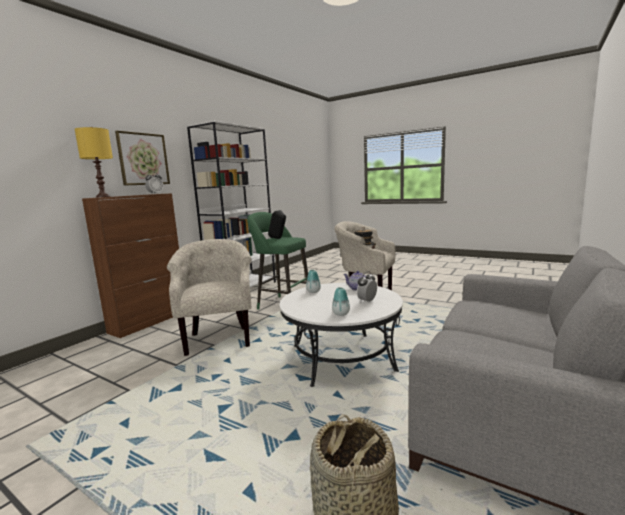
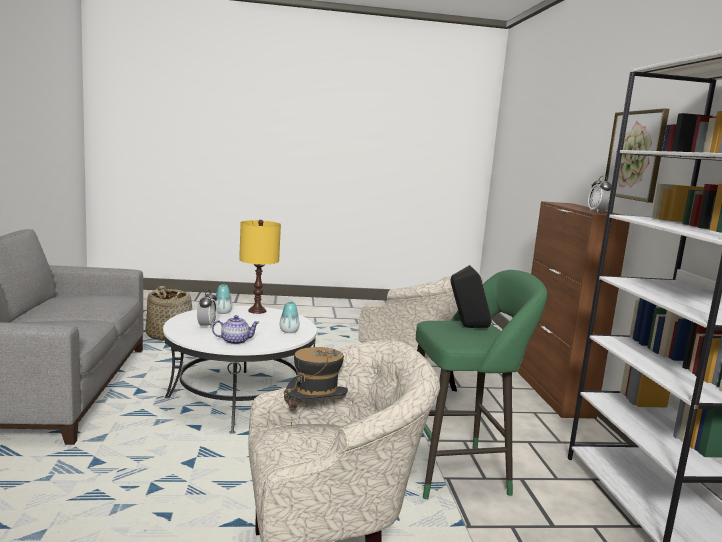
camera: 140 degrees right, 0 degrees up
yellow table lamp [75,127,113,198] -> yellow table lamp moved to [239,220,281,314]

